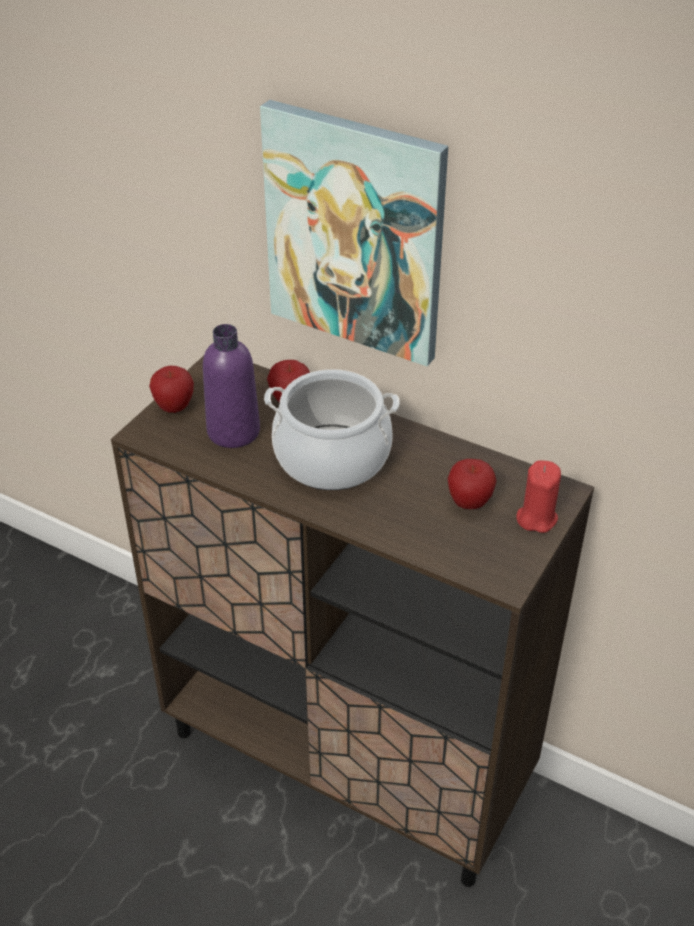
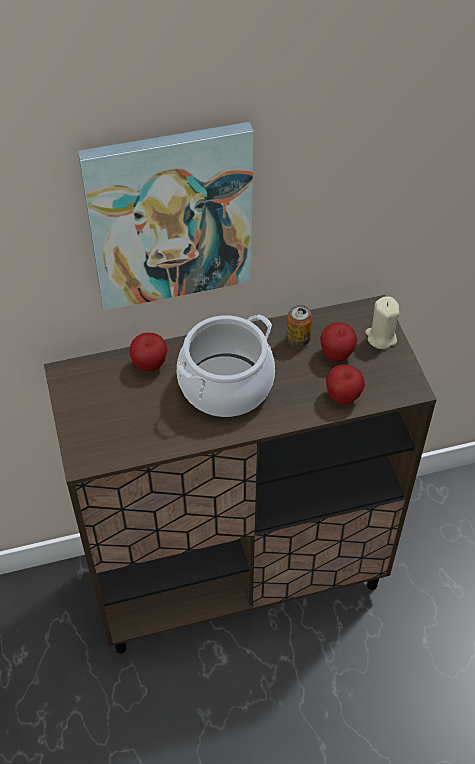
camera: 45 degrees left, 10 degrees up
apple [149,366,194,413] -> apple moved to [326,364,365,404]
purple bottle [203,324,260,448] -> none
red candle [517,460,561,533] -> beige candle [365,296,400,349]
none -> can [286,305,312,347]

